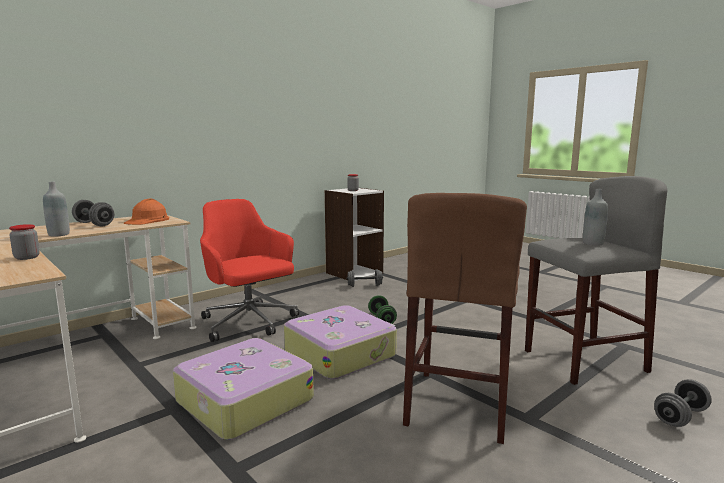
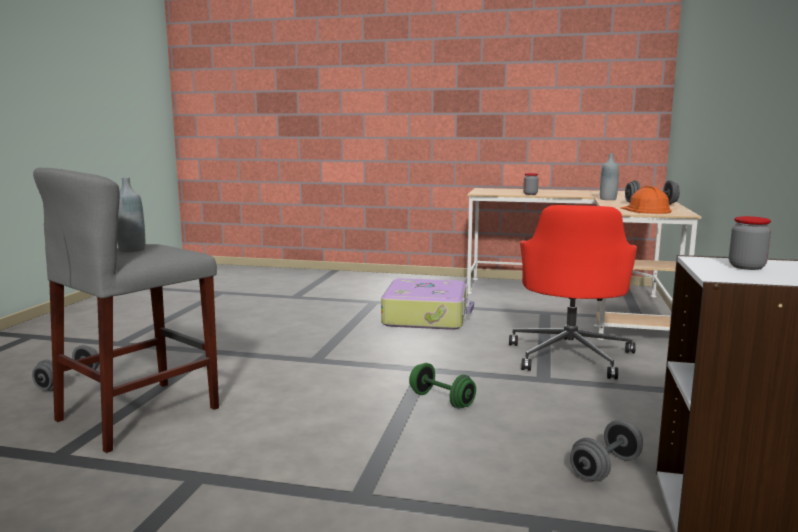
camera: 145 degrees right, 0 degrees up
red office chair [200,199,299,342] -> red office chair turned 90 degrees clockwise [509,205,637,380]
suitcase [284,305,397,379] -> none
brown stool [403,193,527,444] -> none

